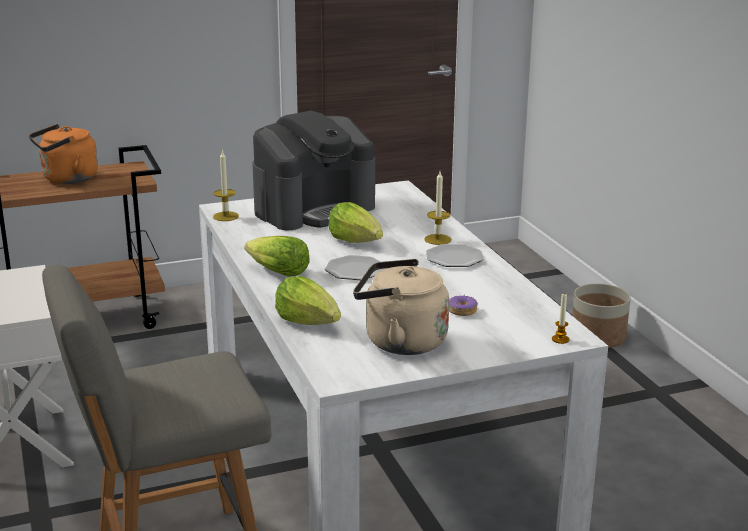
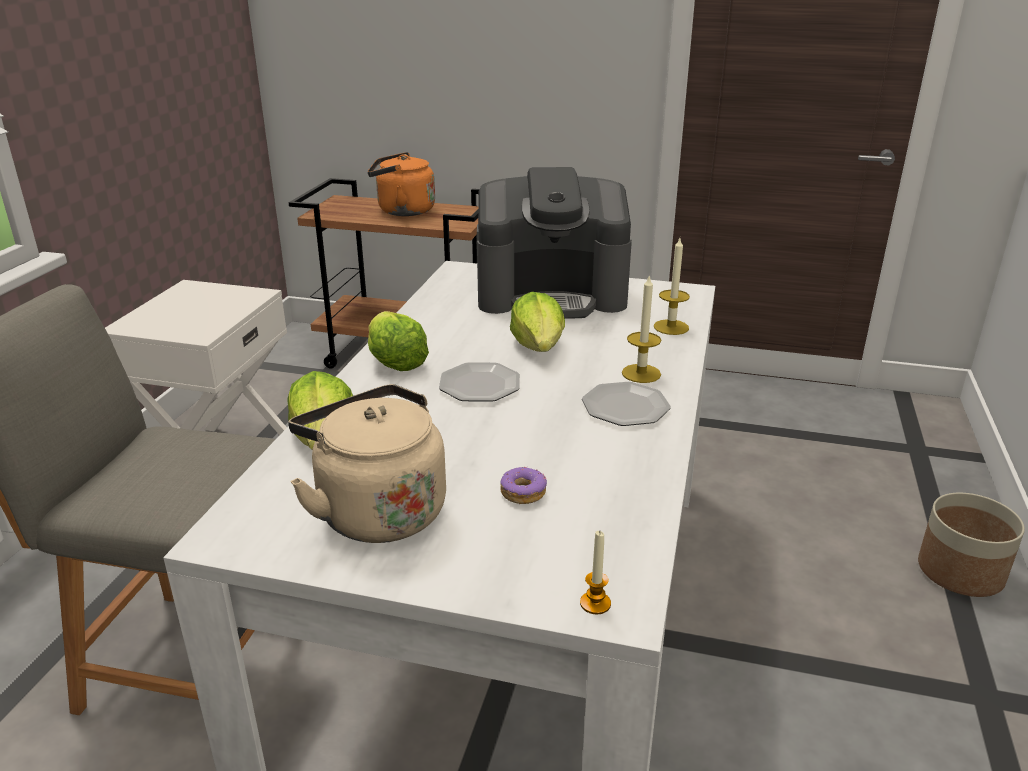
camera: 35 degrees right, 5 degrees up
candle [213,150,239,221] -> candle moved to [654,238,690,335]

